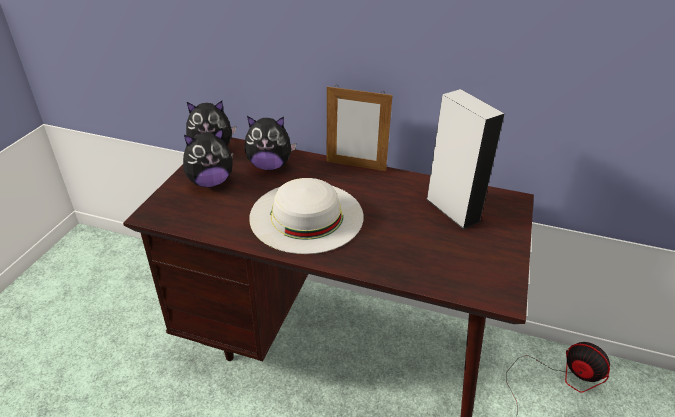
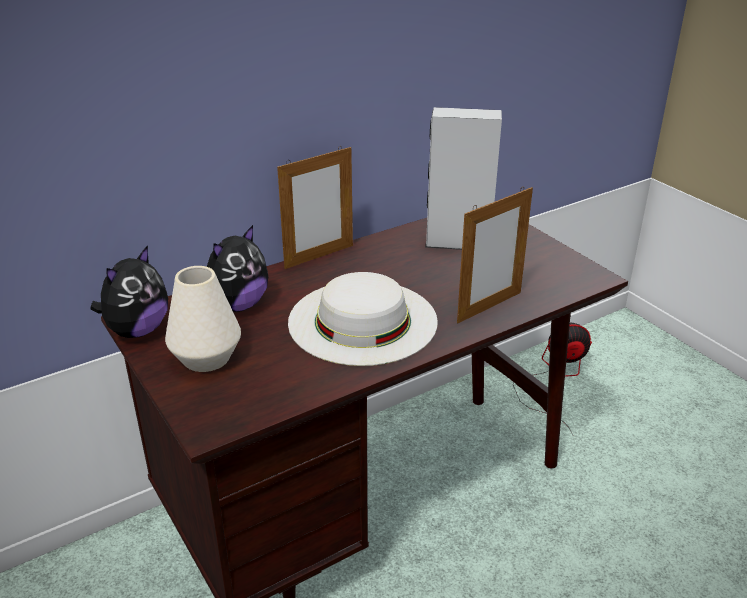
camera: 50 degrees left, 5 degrees down
plush toy [183,128,233,187] -> white vase [165,266,241,372]
none -> picture frame [457,187,533,323]

